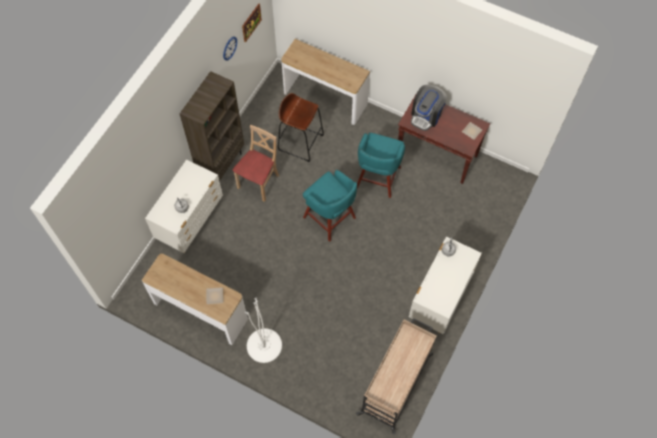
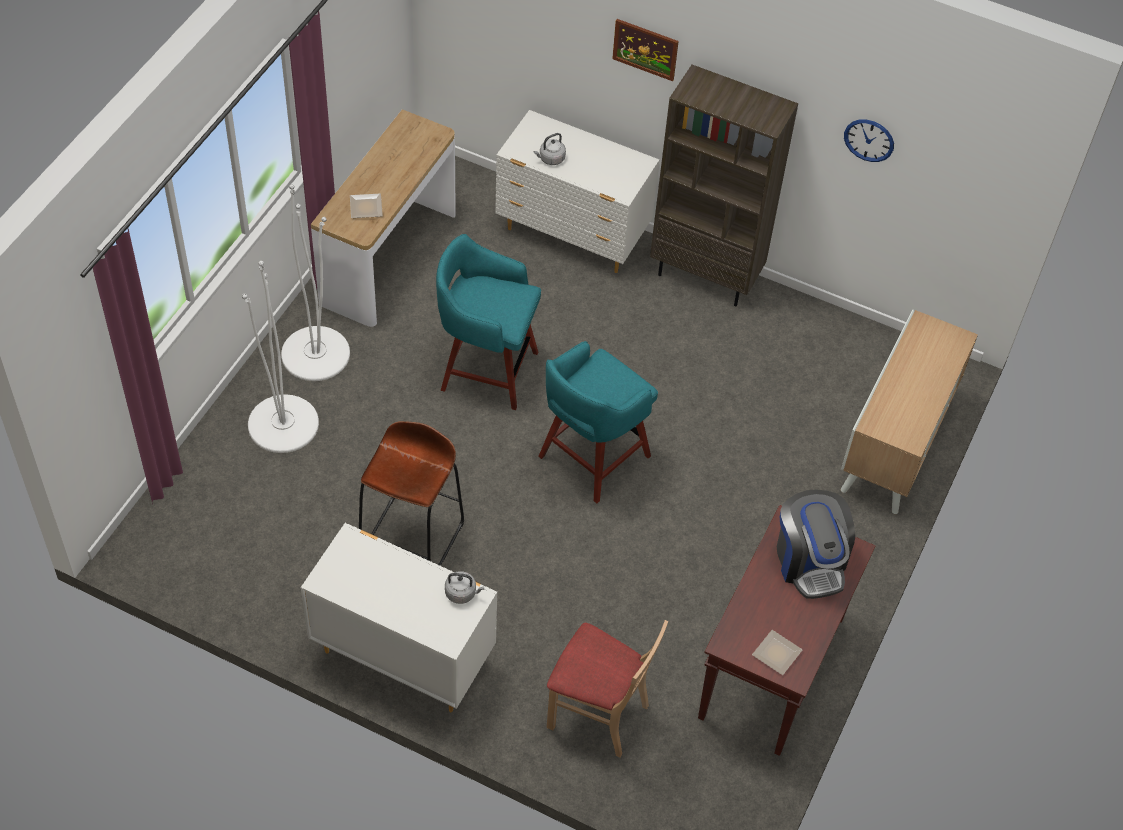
camera: 85 degrees right, 10 degrees down
beige chair [232,125,279,202] -> beige chair moved to [547,620,668,758]
picture [242,4,262,42] -> picture moved to [612,19,679,81]
brown stool [278,93,324,162] -> brown stool moved to [359,421,464,566]
console table [281,39,370,125] -> cabinet [841,309,978,514]
beige cart [356,318,437,434] -> none
turquoise stool [357,133,405,198] -> turquoise stool moved to [436,234,541,410]
coffee machine [411,85,447,131] -> coffee machine turned 135 degrees counterclockwise [777,489,855,599]
none -> white floor lamp [242,261,319,453]

